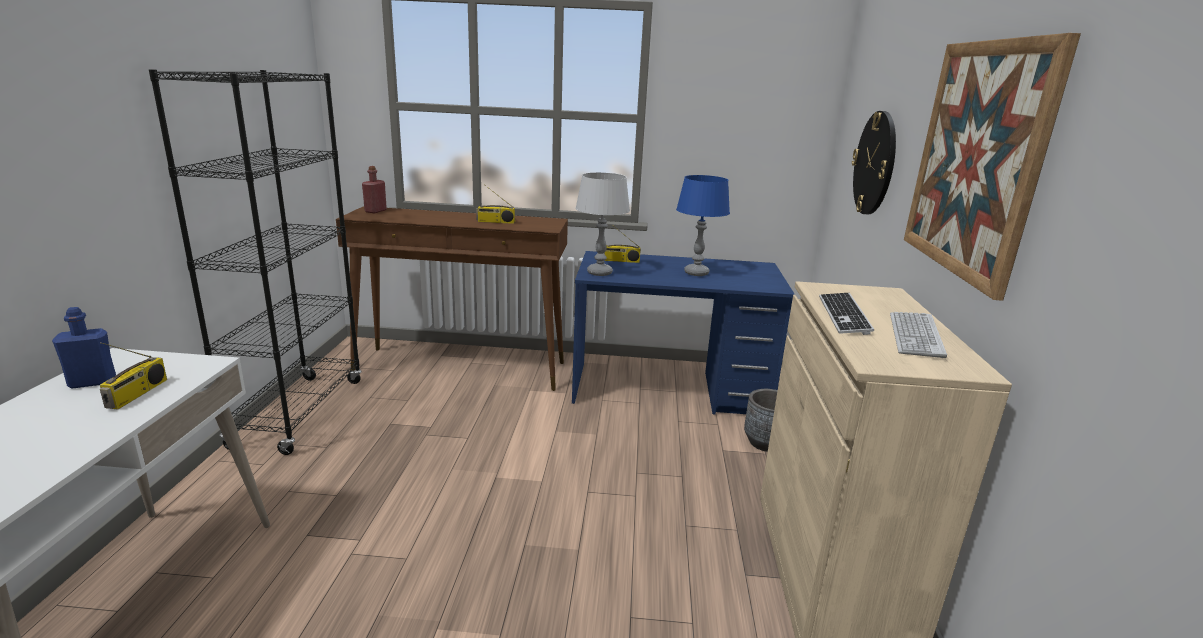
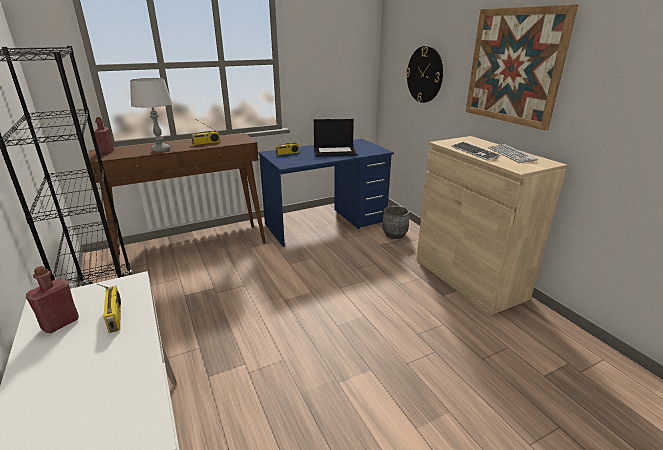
camera: 30 degrees left, 5 degrees up
blue bottle [52,307,116,389] -> red bottle [26,266,79,333]
grey table lamp [576,172,630,276] -> grey table lamp moved to [130,78,172,152]
blue table lamp [676,175,730,276] -> laptop [314,119,358,157]

